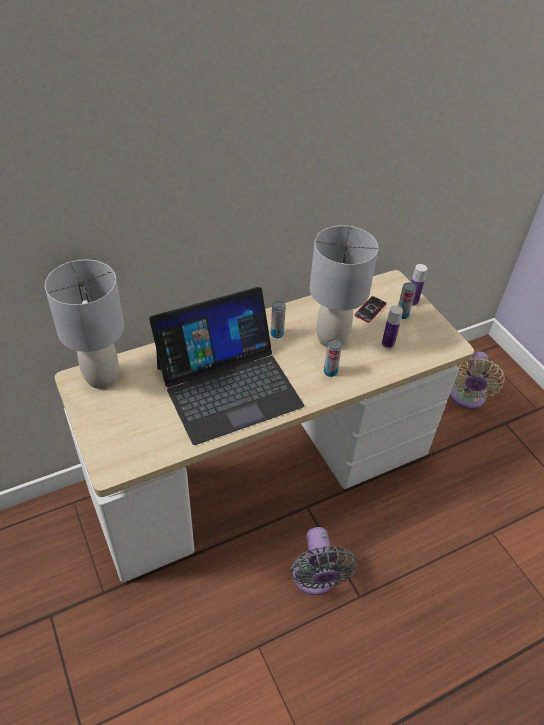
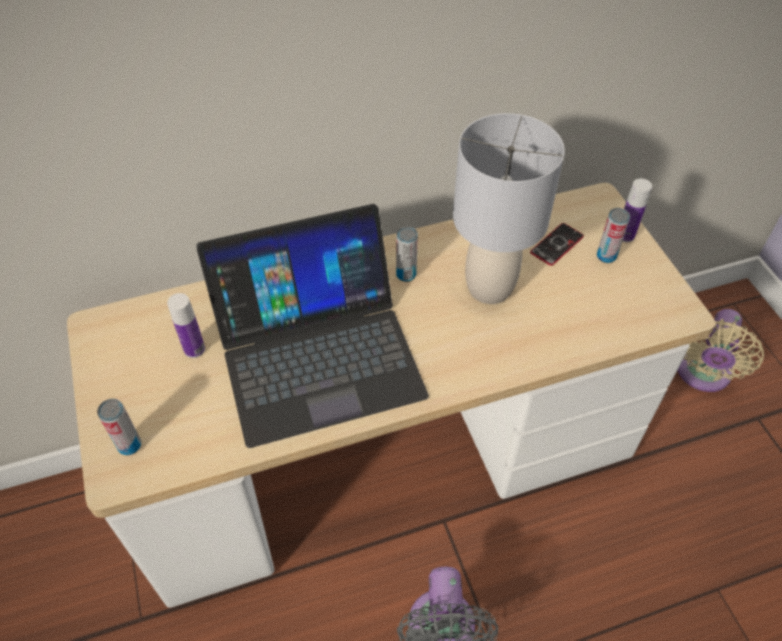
camera: 10 degrees right, 5 degrees up
grey table lamp [45,260,124,389] -> none
can [324,339,342,377] -> can moved to [97,399,141,455]
bottle [382,305,403,348] -> bottle moved to [167,293,205,358]

